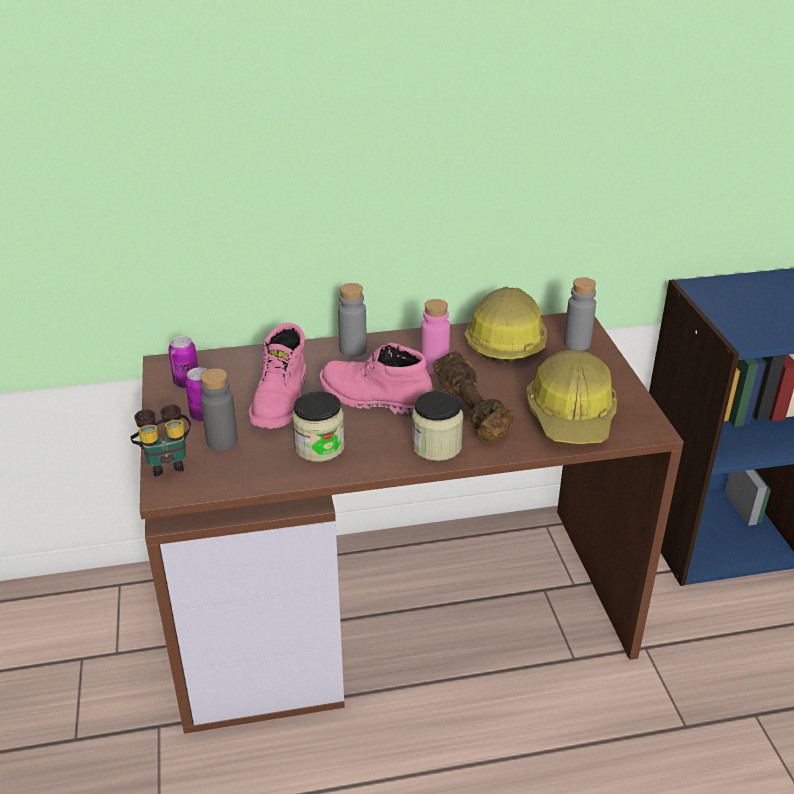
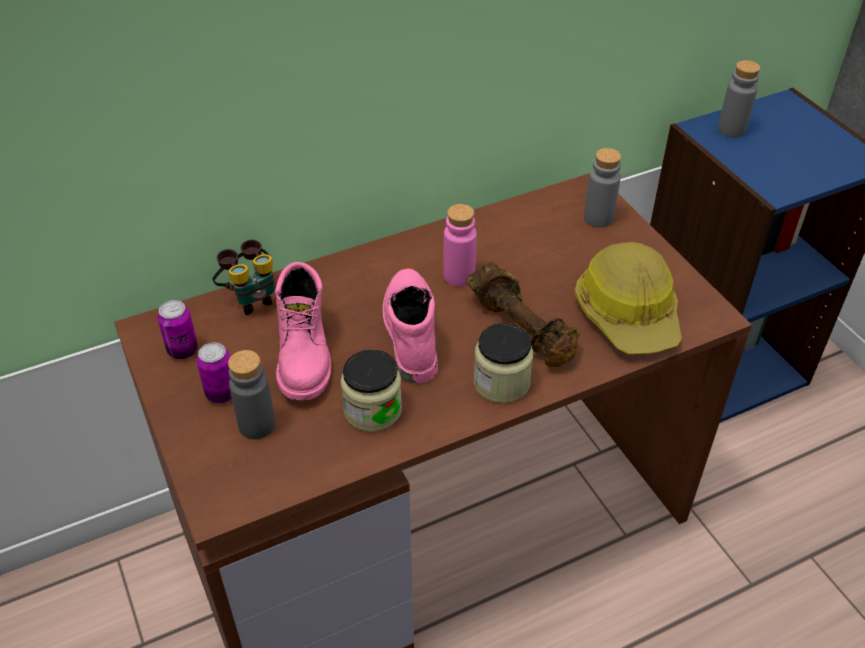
camera: 15 degrees left, 10 degrees up
binoculars [130,405,191,477] -> binoculars moved to [212,240,275,315]
pink boot [320,343,433,417] -> pink boot turned 75 degrees clockwise [383,269,438,383]
grey bottle [338,283,367,357] -> grey bottle moved to [718,60,760,138]
hard hat [464,286,547,364] -> none

